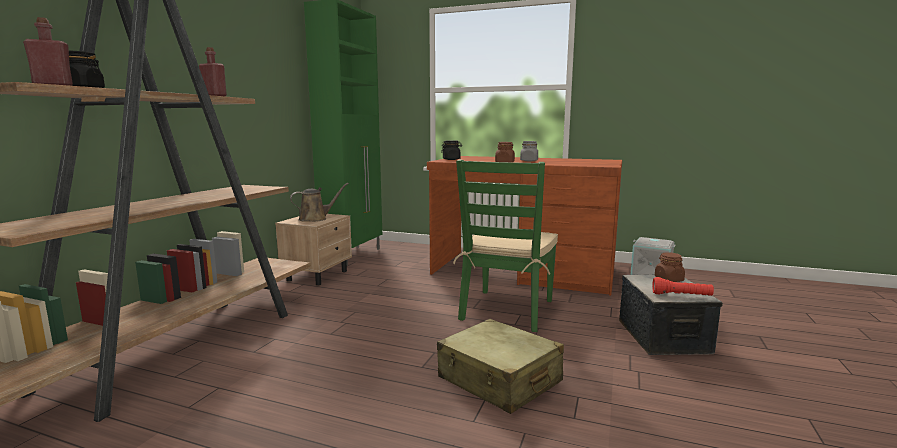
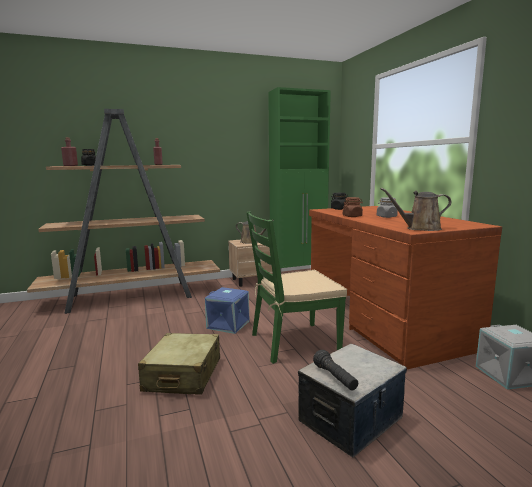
camera: 50 degrees right, 0 degrees up
red flashlight [652,277,714,296] -> black flashlight [313,350,358,390]
brown jar [655,252,685,282] -> none
none -> blue storage box [205,287,249,334]
none -> brown watering can [380,188,451,231]

